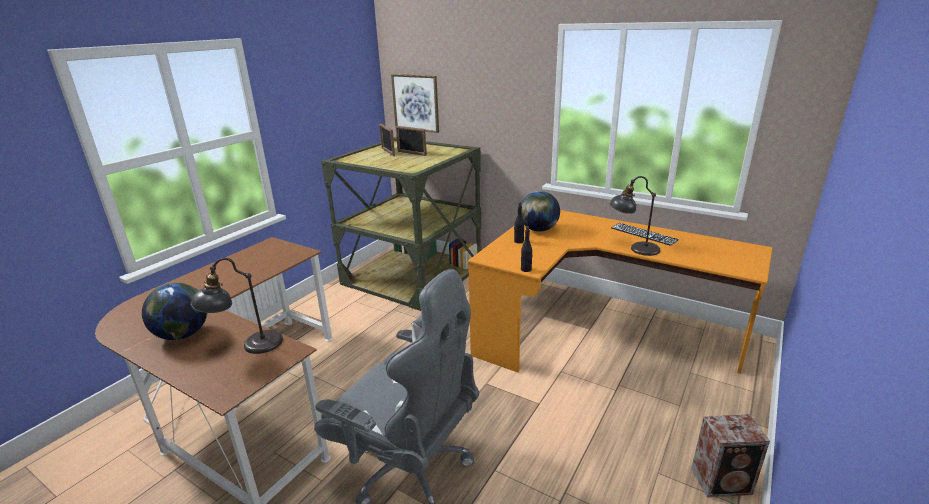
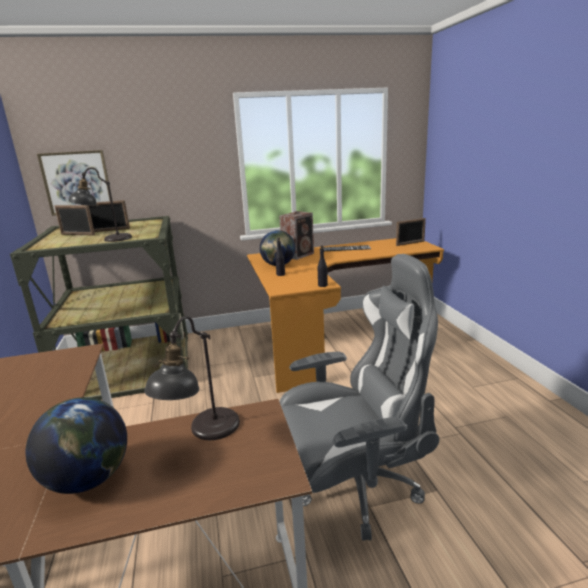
camera: 45 degrees left, 5 degrees down
grey table lamp [610,176,660,256] -> grey table lamp moved to [68,167,132,242]
speaker [691,414,770,497] -> speaker moved to [279,211,314,260]
none -> picture frame [396,218,426,246]

